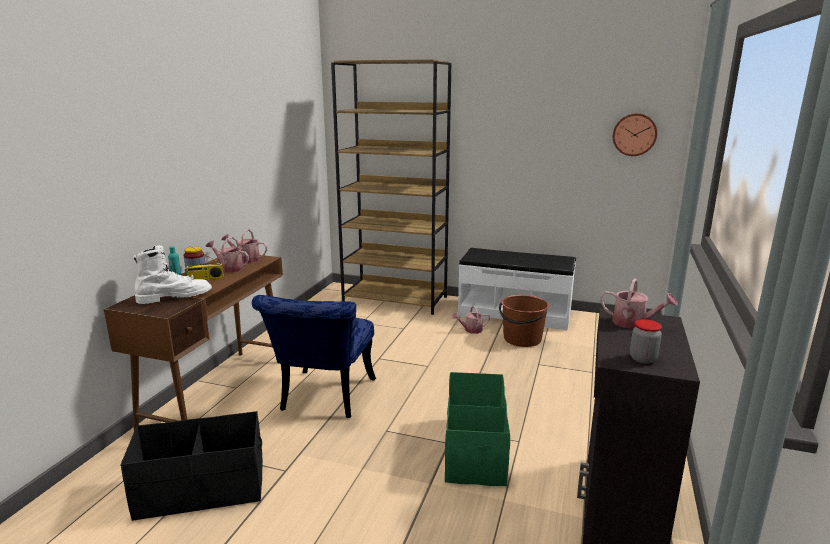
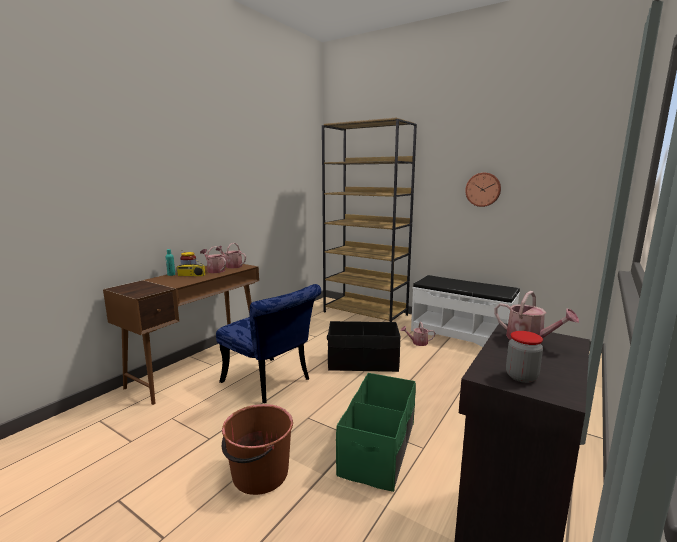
camera: 15 degrees right, 5 degrees down
black storage box [120,411,263,521] -> black storage box moved to [327,321,400,372]
white boot [133,245,212,304] -> none
blue chair [252,295,376,418] -> blue chair turned 75 degrees counterclockwise [216,284,321,403]
brown bucket [499,295,549,347] -> brown bucket moved to [222,404,293,495]
wall clock [613,113,657,156] -> wall clock moved to [465,173,501,207]

